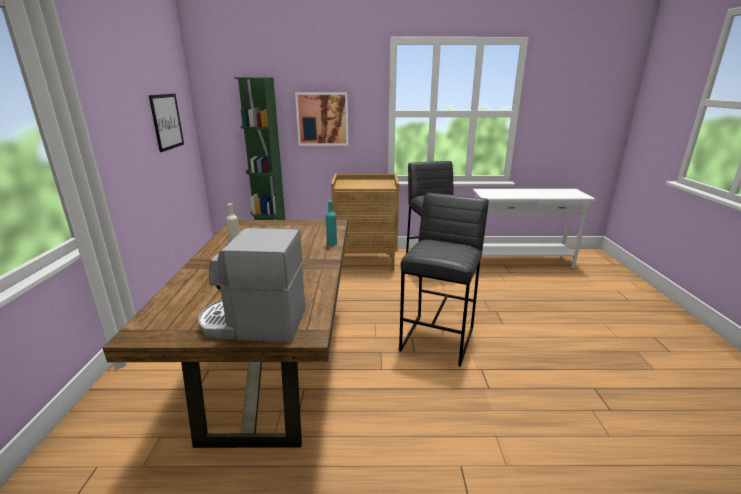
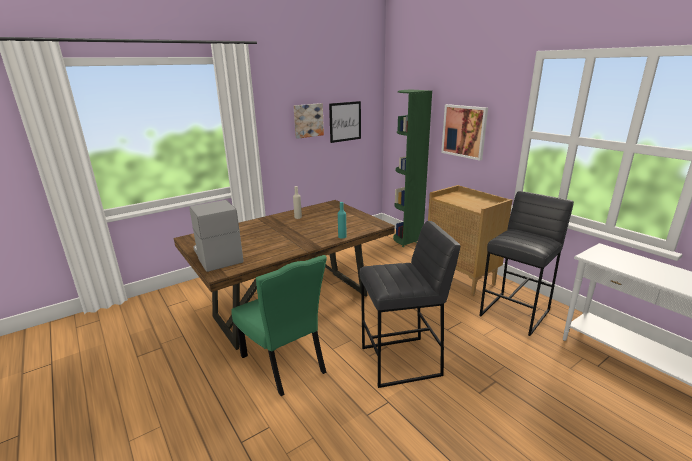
camera: 55 degrees right, 0 degrees up
none -> green chair [231,255,327,396]
none -> picture [294,103,324,139]

